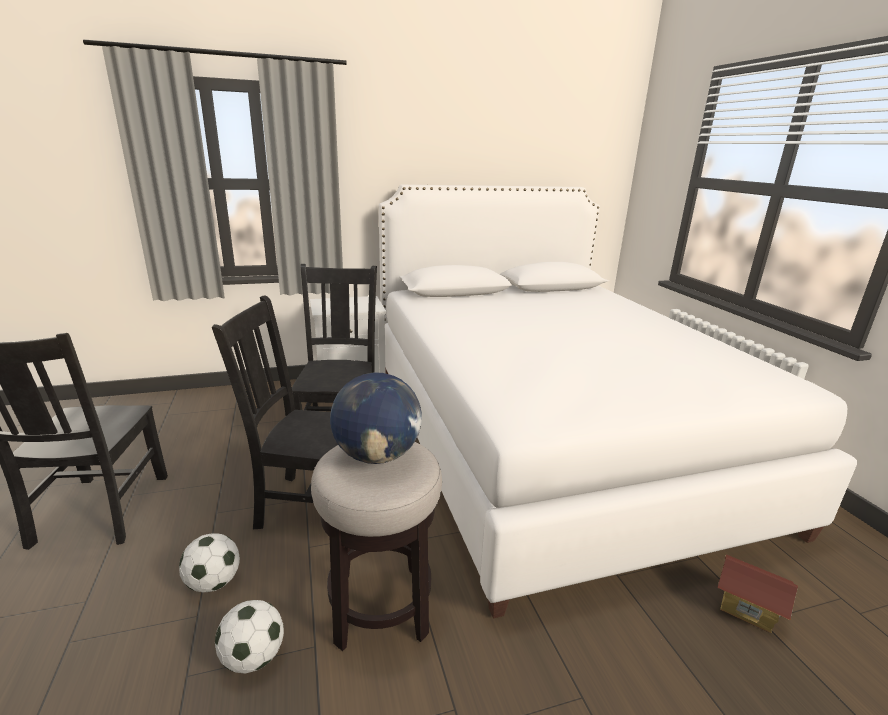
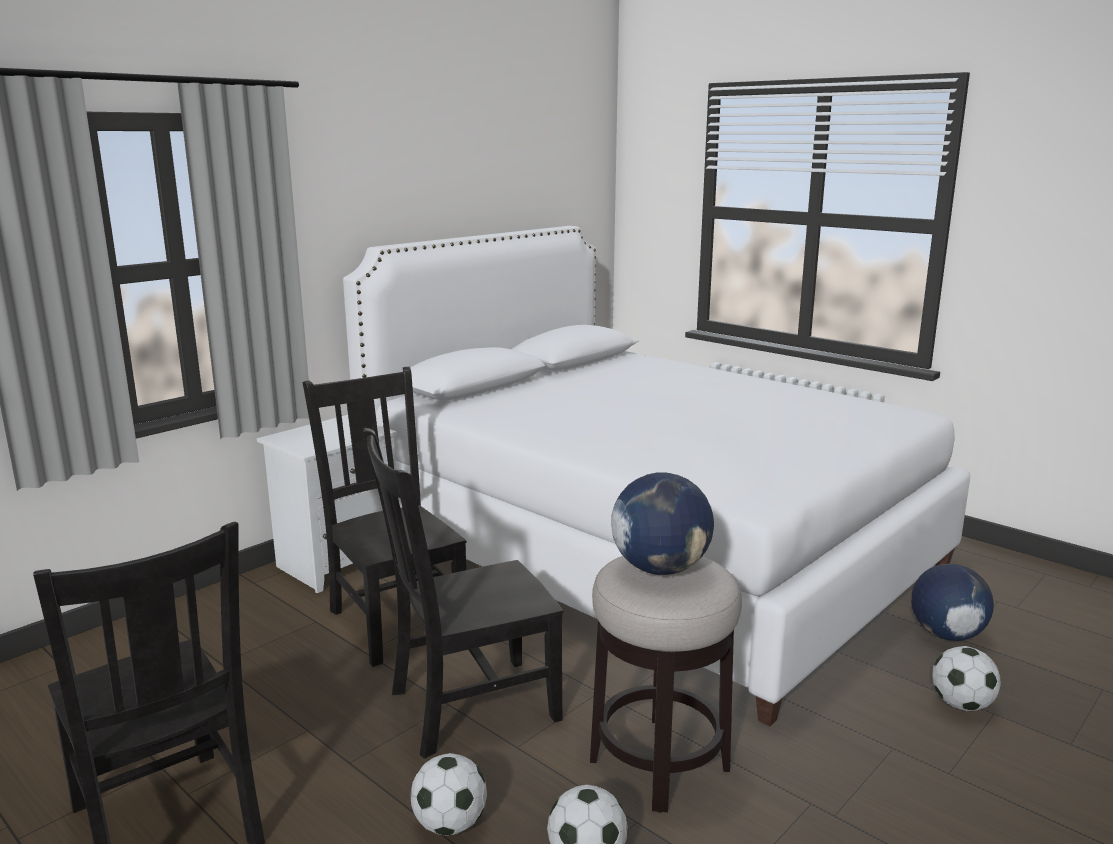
camera: 30 degrees left, 5 degrees down
toy house [718,555,798,633] -> globe [911,564,994,641]
none -> football [932,646,1000,711]

